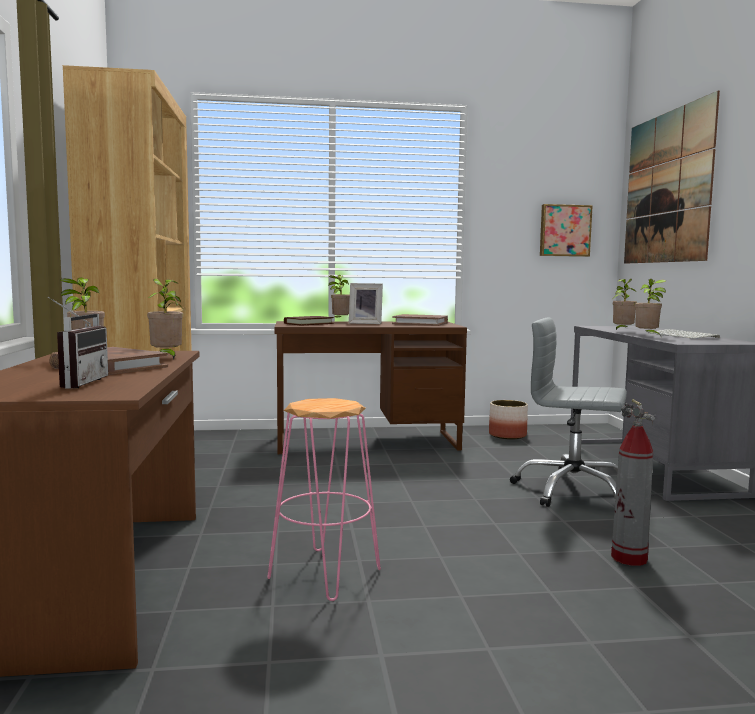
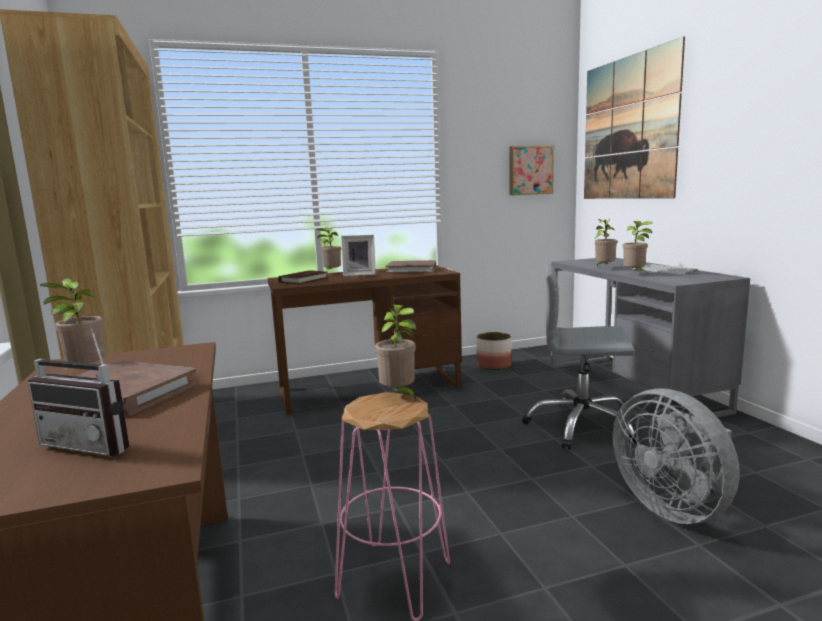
camera: 10 degrees left, 5 degrees up
radio [48,297,108,389] -> radio turned 120 degrees clockwise [28,328,129,456]
potted plant [147,278,183,360] -> potted plant moved to [375,304,416,400]
fire extinguisher [611,399,655,566] -> grey fan [613,388,739,524]

